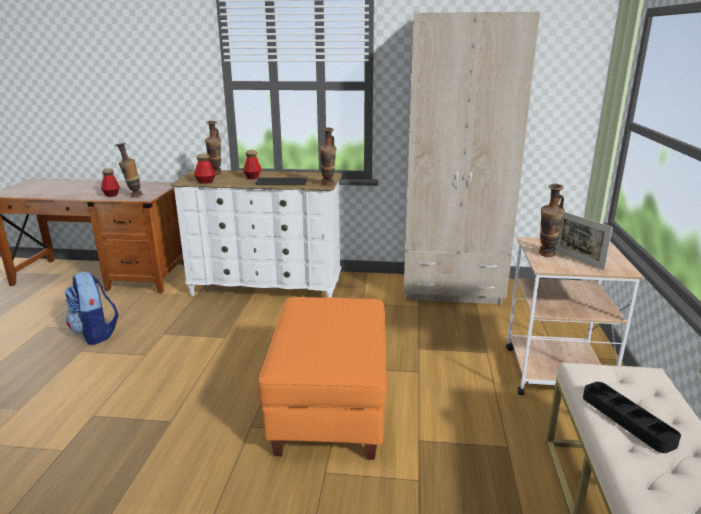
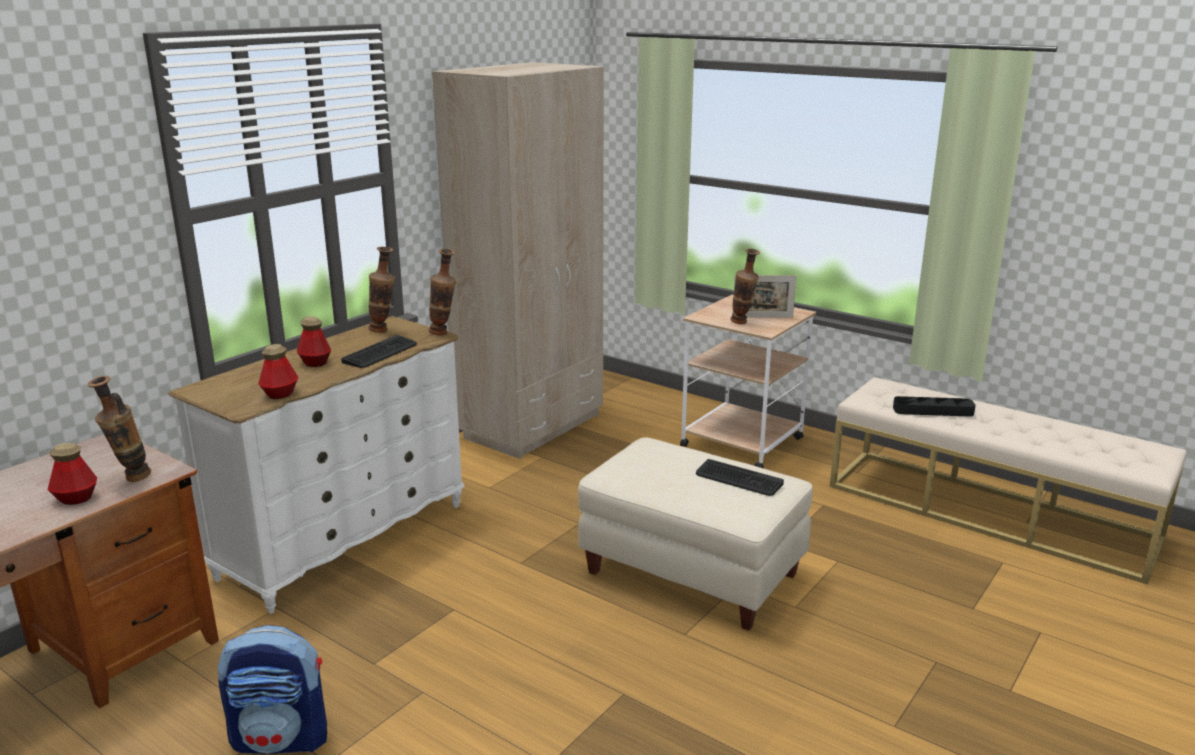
camera: 60 degrees left, 0 degrees up
vase [205,121,221,175] -> vase moved to [368,247,395,333]
orange ottoman [258,297,387,460] -> beige ottoman [578,437,813,631]
none -> keyboard [696,459,784,496]

